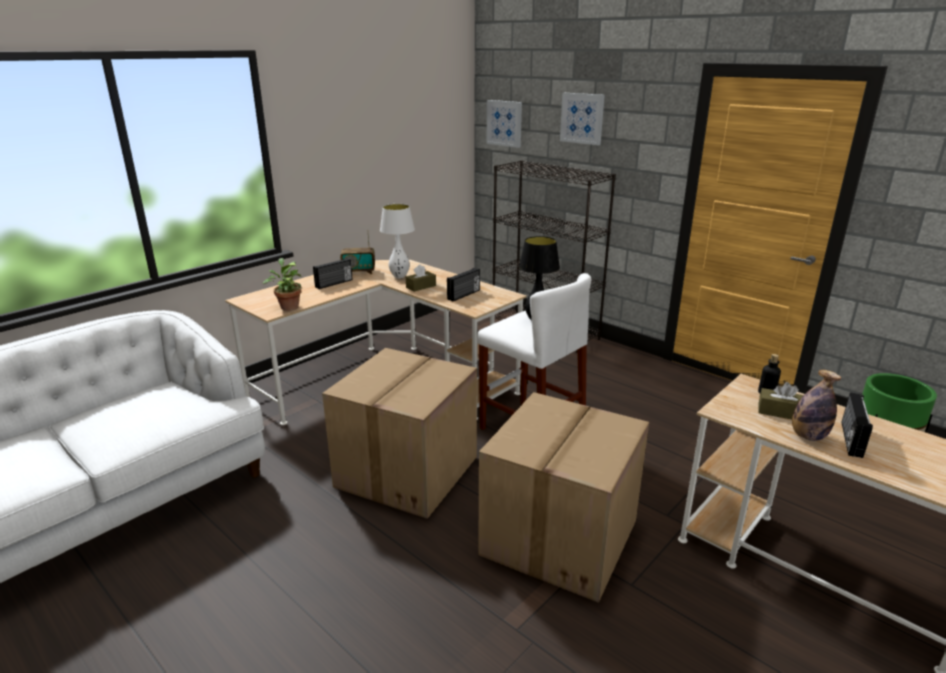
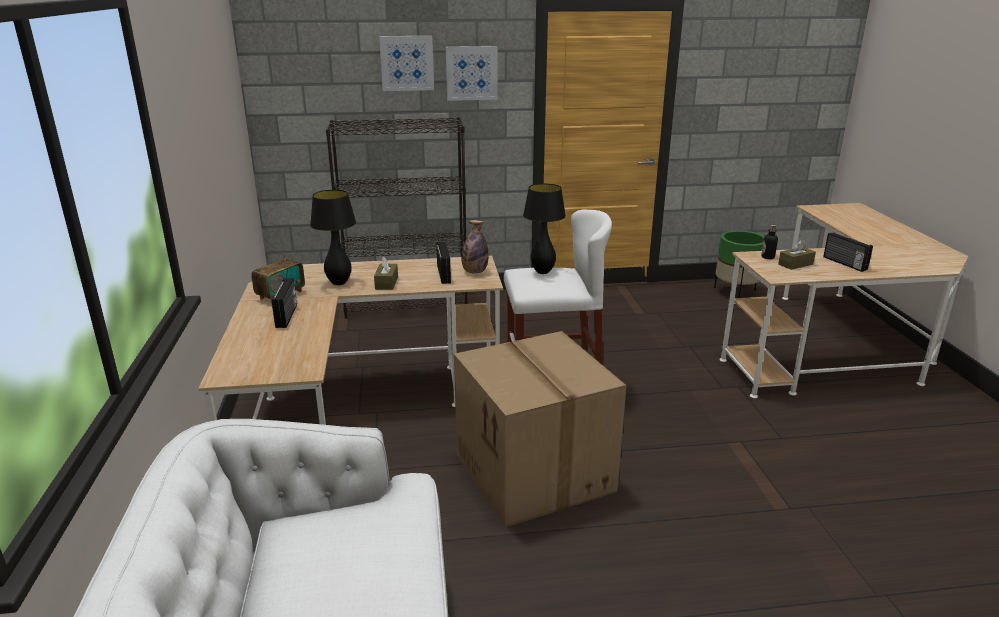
camera: 50 degrees left, 0 degrees up
potted plant [263,258,302,311] -> none
white table lamp [380,204,415,278] -> black table lamp [310,190,356,285]
cardboard box [478,392,649,603] -> none
picture [487,100,522,148] -> picture moved to [446,46,498,101]
bottle [792,370,841,441] -> bottle moved to [461,220,489,274]

